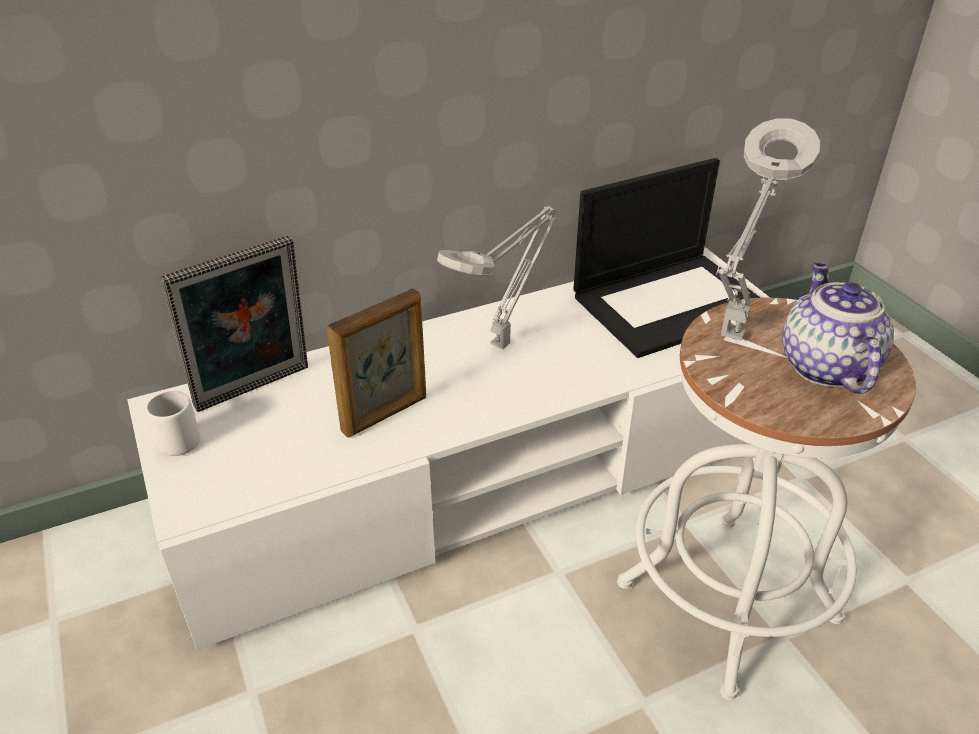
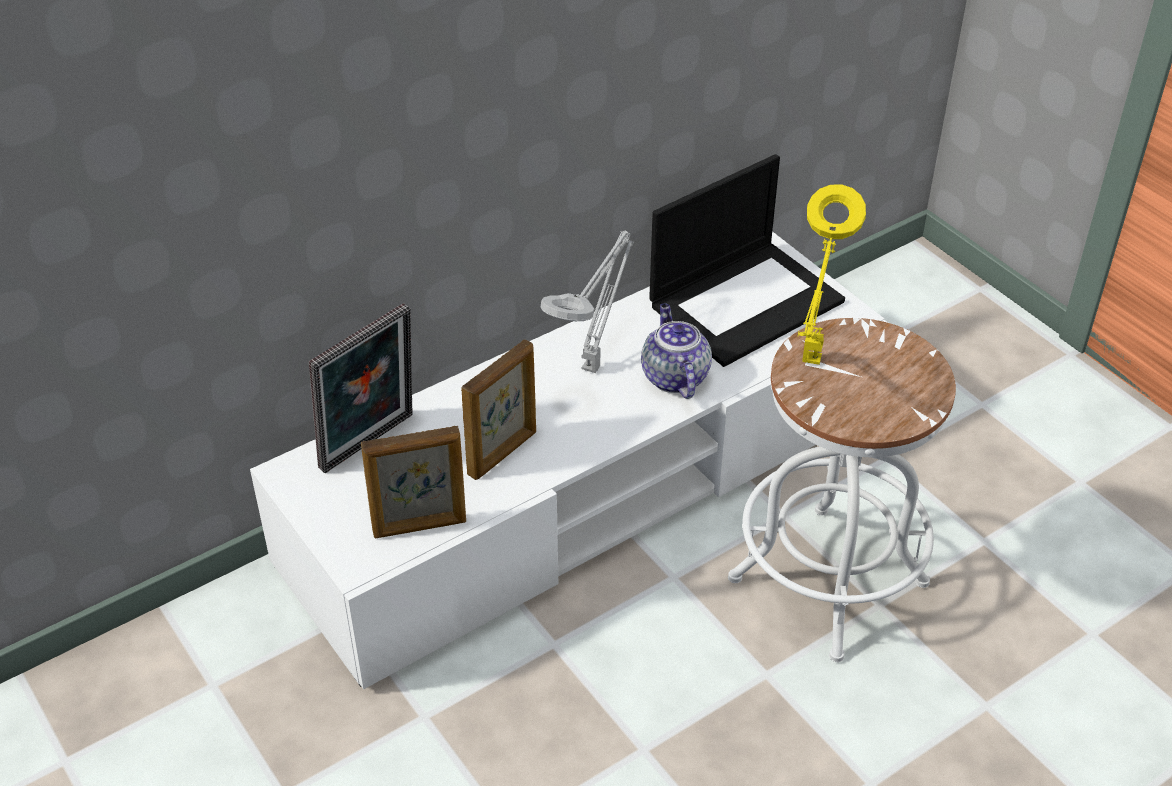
camera: 10 degrees left, 5 degrees up
white mug [146,391,200,456] -> none
grey table lamp [716,118,820,341] -> yellow table lamp [798,184,866,365]
teapot [783,263,894,394] -> teapot moved to [641,304,712,399]
none -> picture frame [361,426,466,538]

